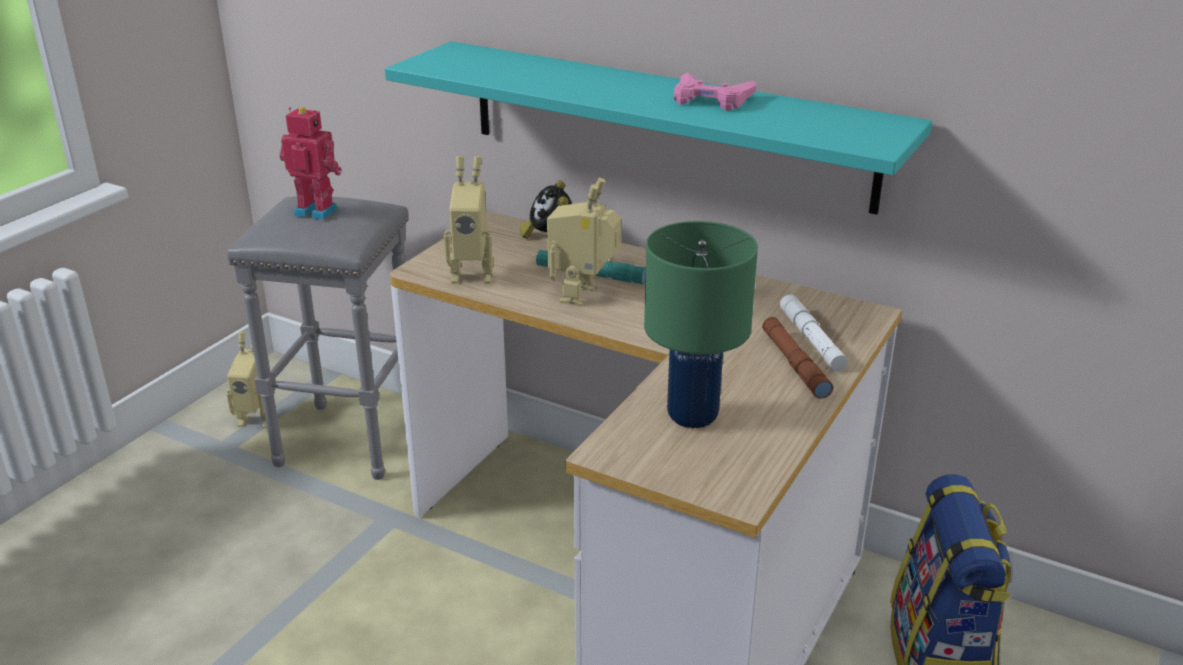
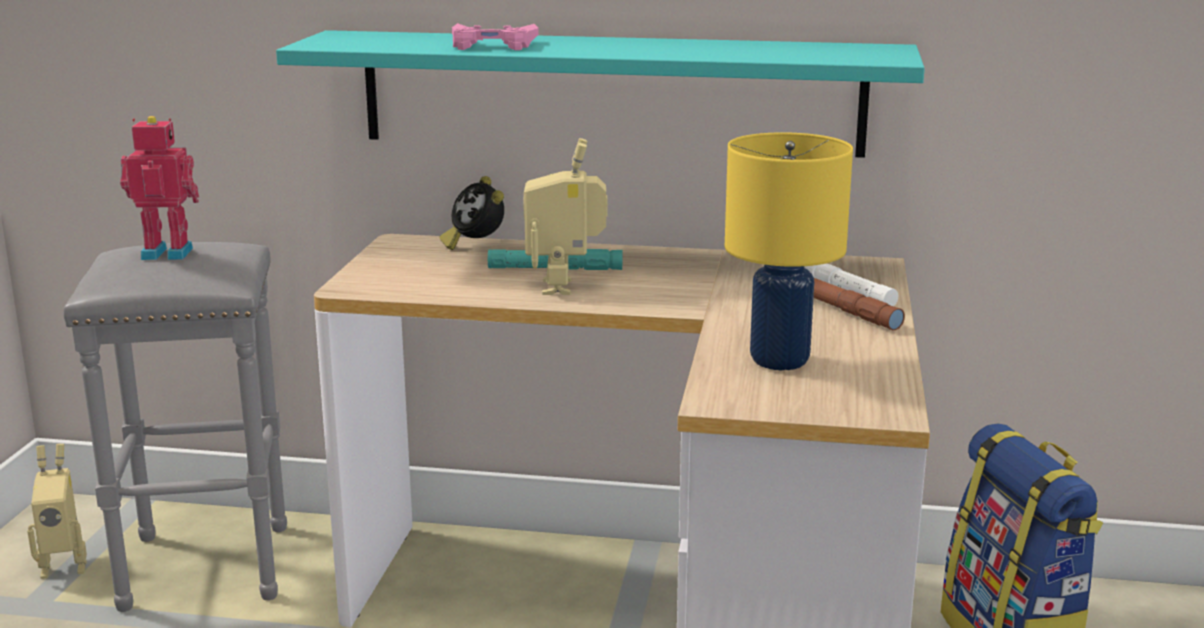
camera: 20 degrees left, 10 degrees down
toy robot [443,156,493,284] -> none
green table lamp [644,221,758,428] -> yellow table lamp [725,132,853,370]
pink game controller [674,73,756,111] -> pink game controller moved to [452,23,539,50]

